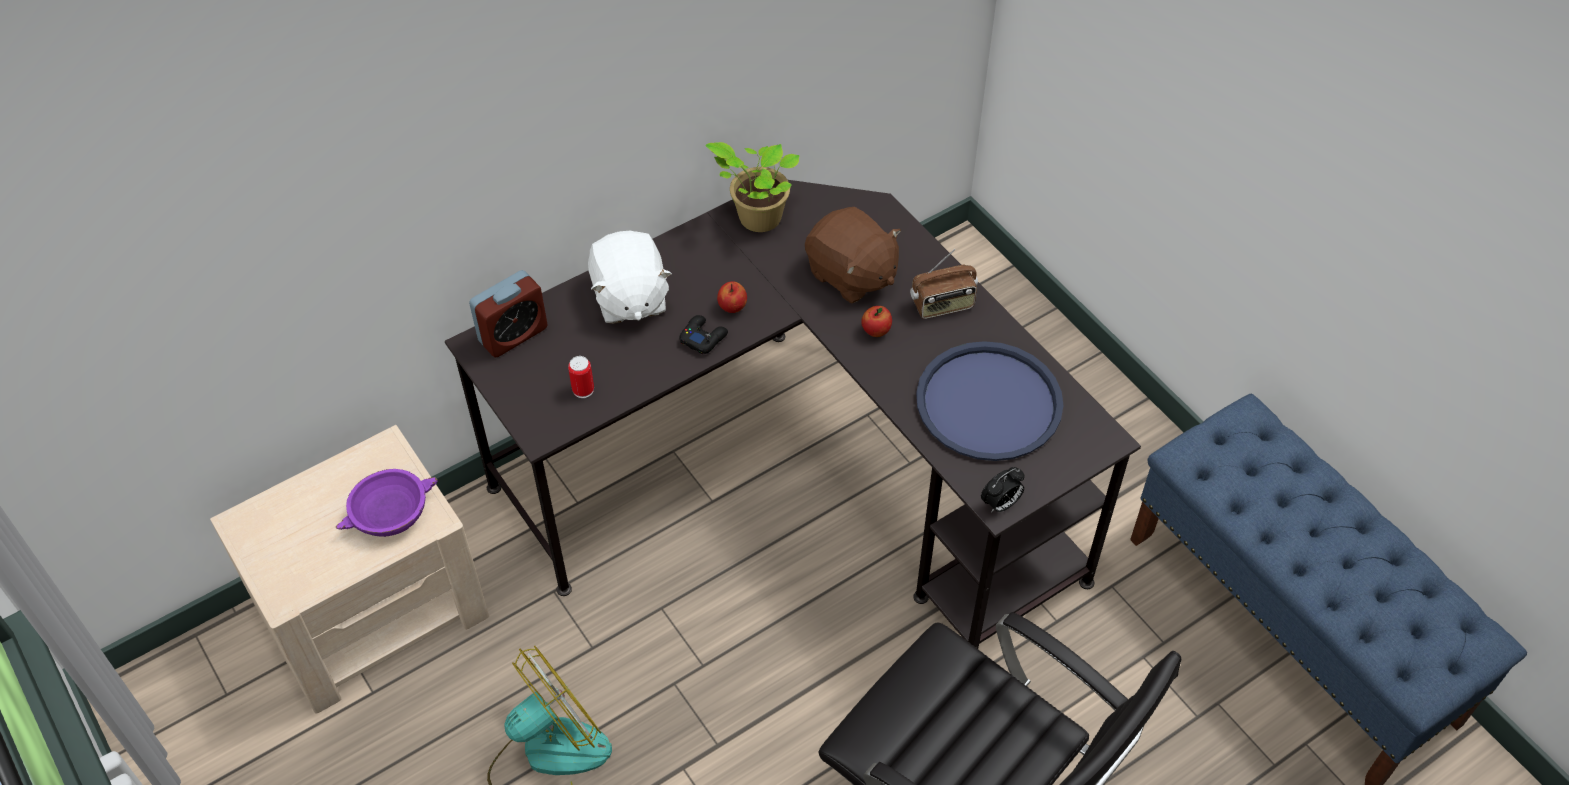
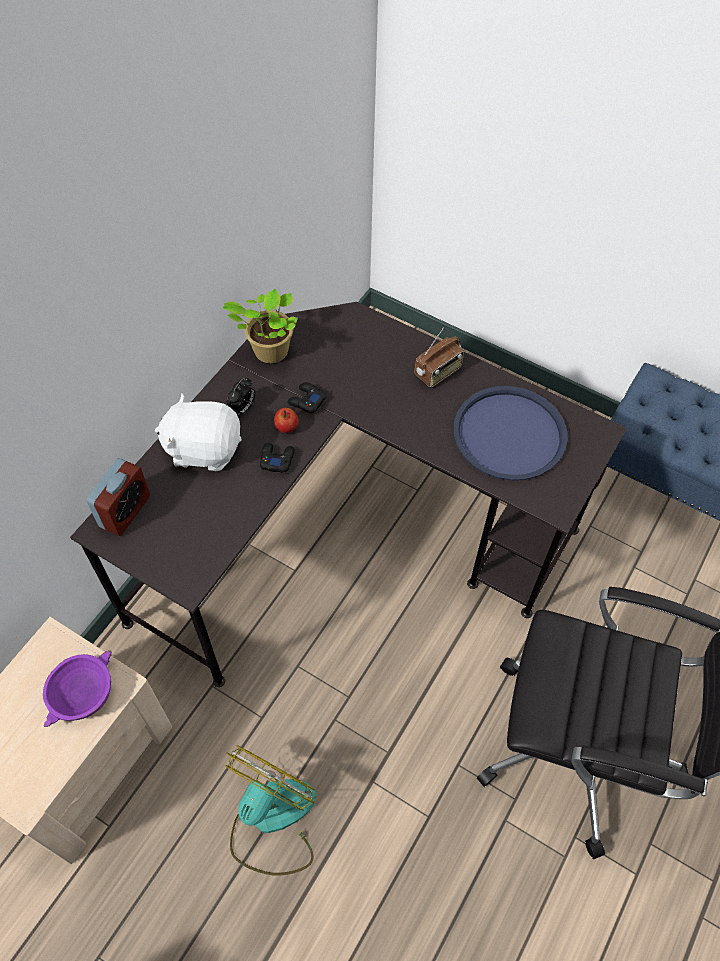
camera: 25 degrees left, 5 degrees up
can [568,356,594,398] -> none
white plush toy [588,231,672,324] -> white plush toy turned 135 degrees clockwise [155,393,241,471]
brown plush toy [805,207,901,304] -> none
apple [861,306,892,337] -> none
alarm clock [981,467,1025,513] -> alarm clock moved to [226,378,255,416]
none -> black game controller [288,382,327,413]

